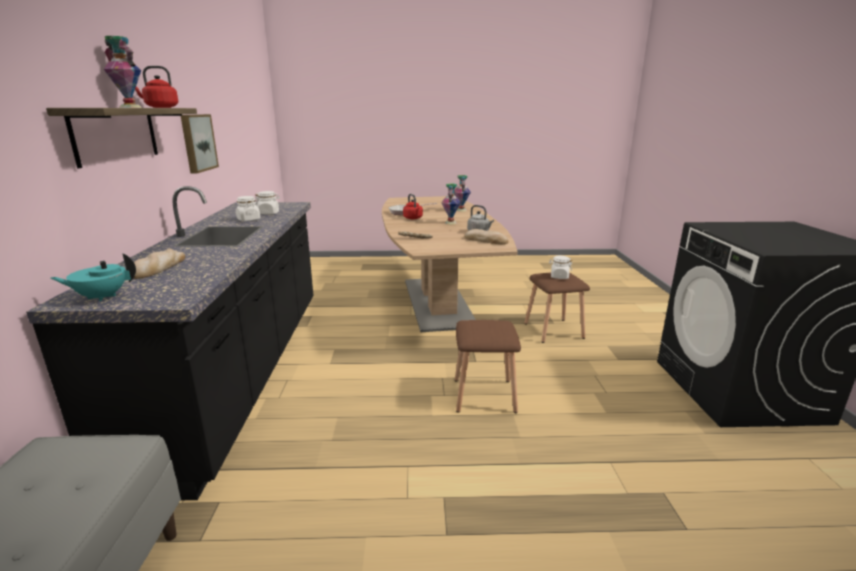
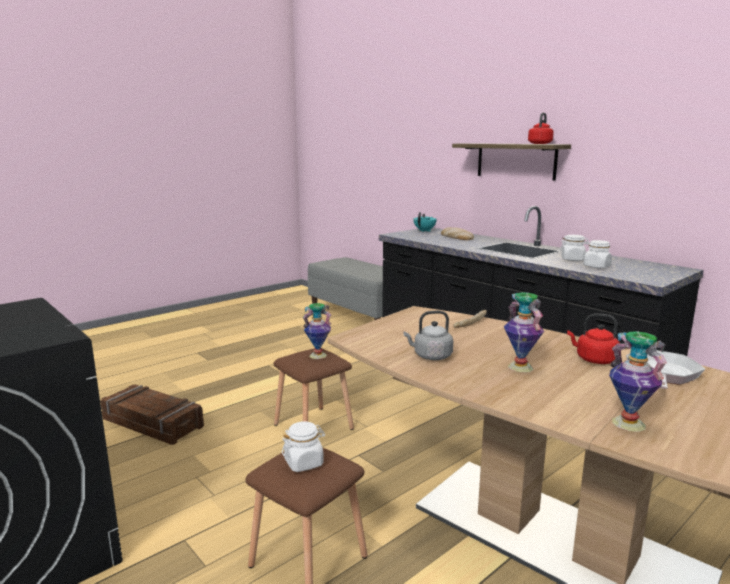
camera: 140 degrees right, 5 degrees down
vase [104,36,142,108] -> vase moved to [303,303,332,359]
picture [181,114,219,173] -> none
bread [464,229,509,244] -> none
none -> crate [100,384,204,445]

